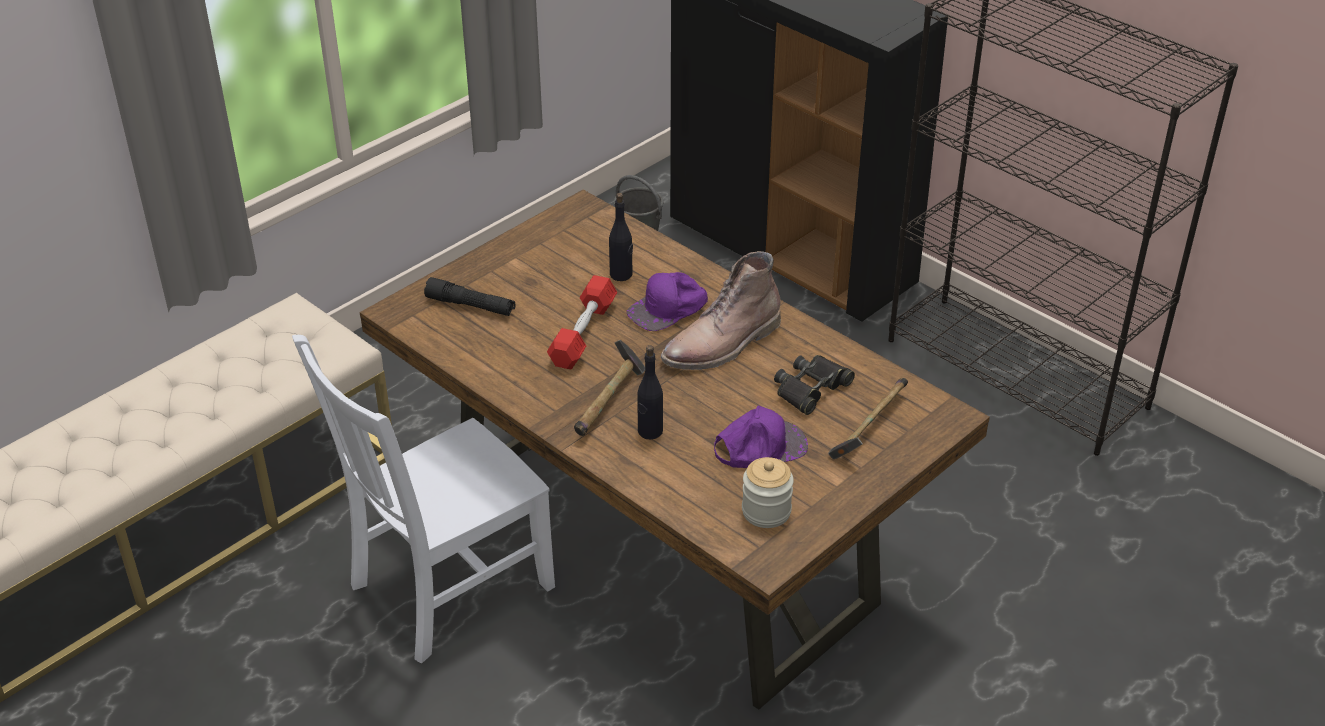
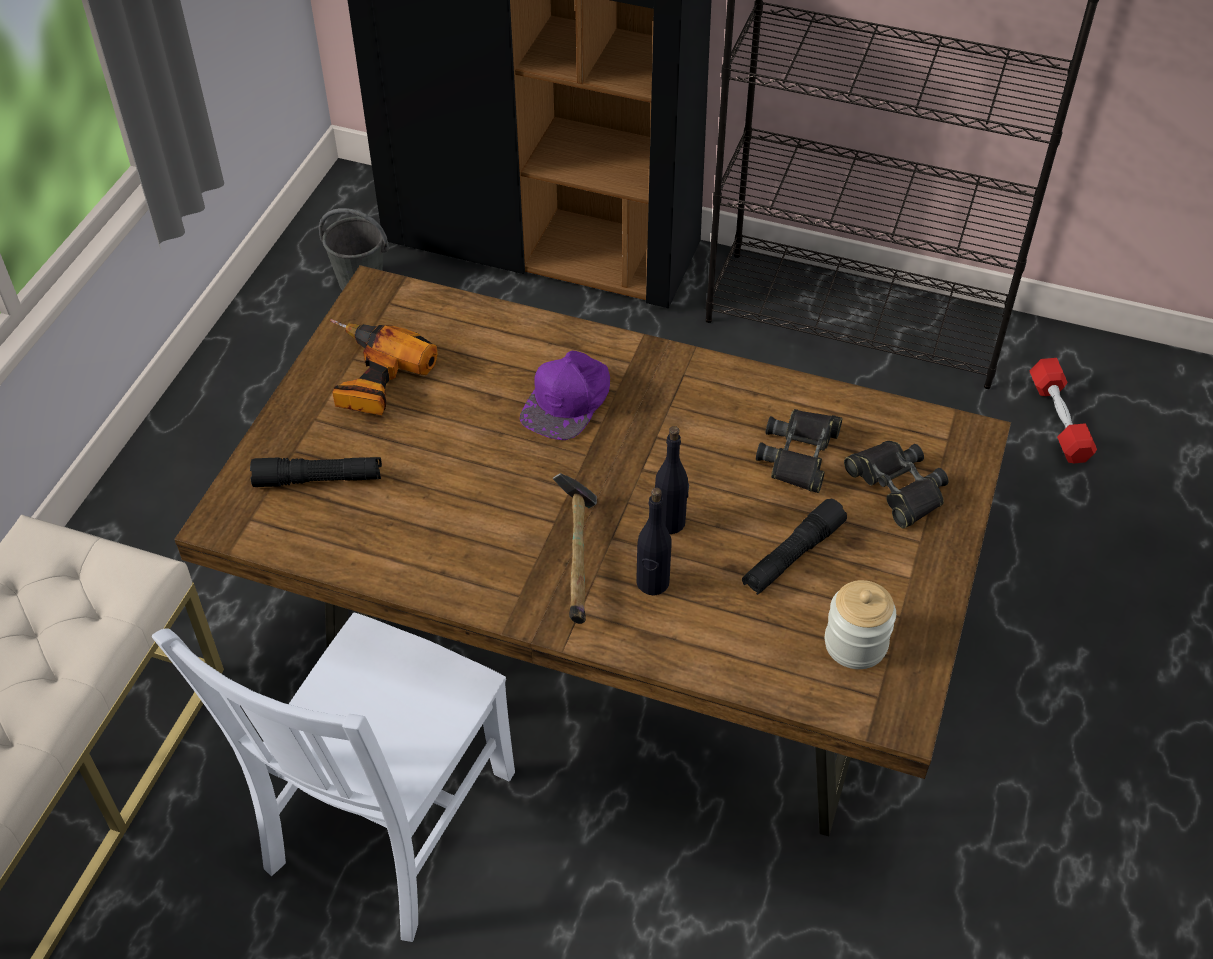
camera: 25 degrees left, 10 degrees up
red dumbbell [547,275,617,369] -> red dumbbell moved to [1029,358,1097,463]
black bottle [609,193,633,281] -> black bottle moved to [655,426,689,534]
brown boot [661,251,781,370] -> none
purple cap [714,406,808,468] -> black flashlight [742,499,847,595]
hammer [828,378,908,460] -> black binoculars [844,441,949,529]
none -> power drill [330,319,438,415]

